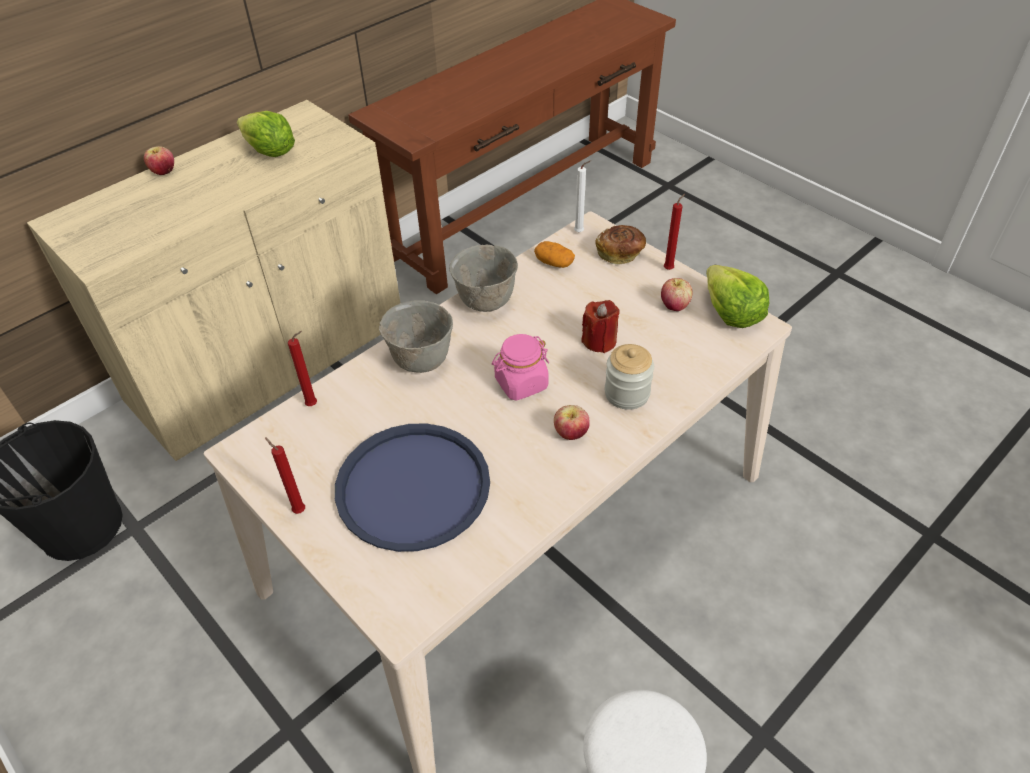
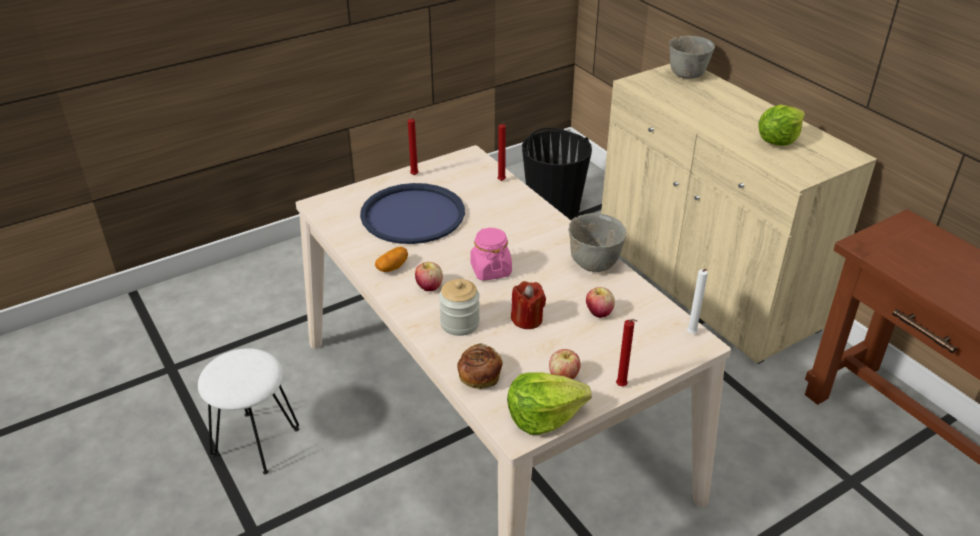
camera: 100 degrees right, 10 degrees down
apple [144,146,174,175] -> apple moved to [586,287,615,318]
grey bowl [379,300,453,373] -> grey bowl moved to [669,35,715,79]
potato [534,241,575,268] -> potato moved to [375,247,408,272]
bread [595,225,646,265] -> bread moved to [457,343,503,389]

